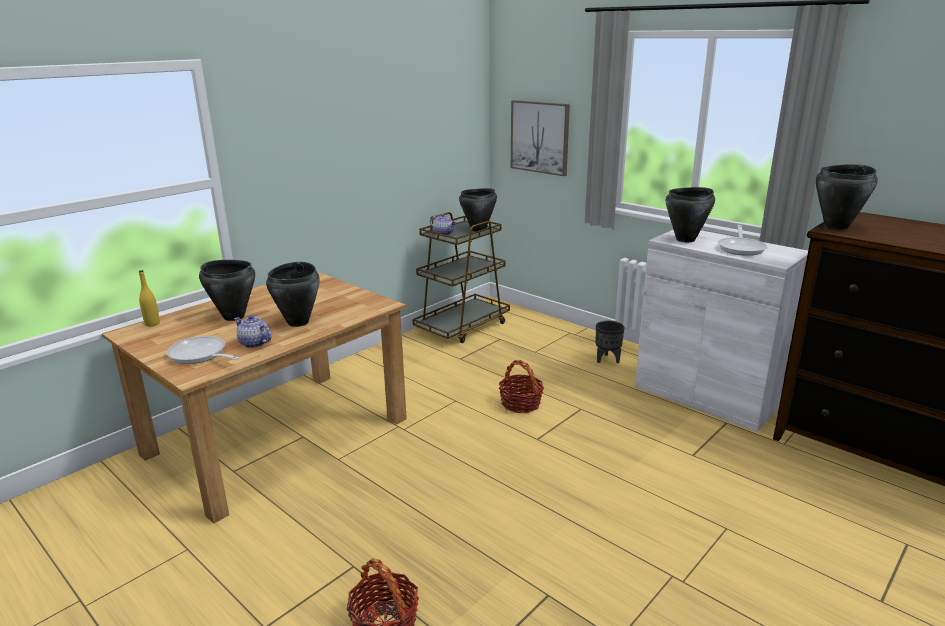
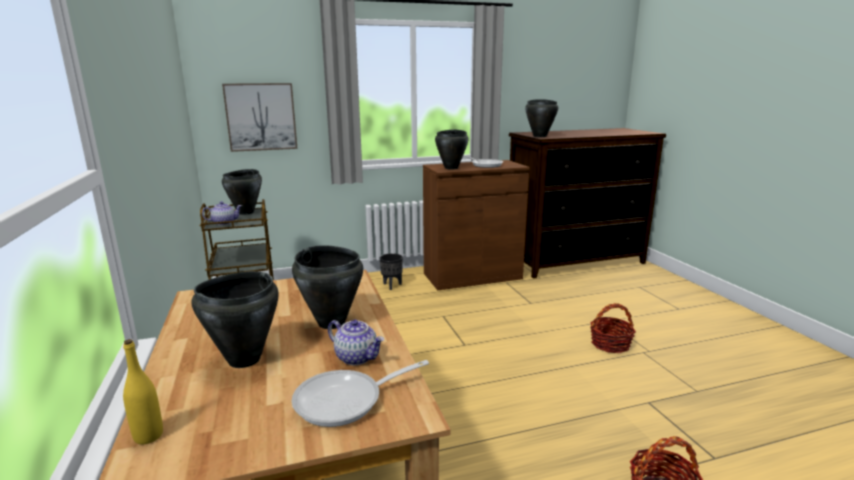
camera: 60 degrees left, 5 degrees down
teapot [234,315,272,348] -> teapot turned 120 degrees counterclockwise [328,320,384,365]
basket [499,360,544,413] -> basket moved to [590,303,636,353]
white cabinet [635,230,808,432] -> brown cabinet [423,160,529,290]

